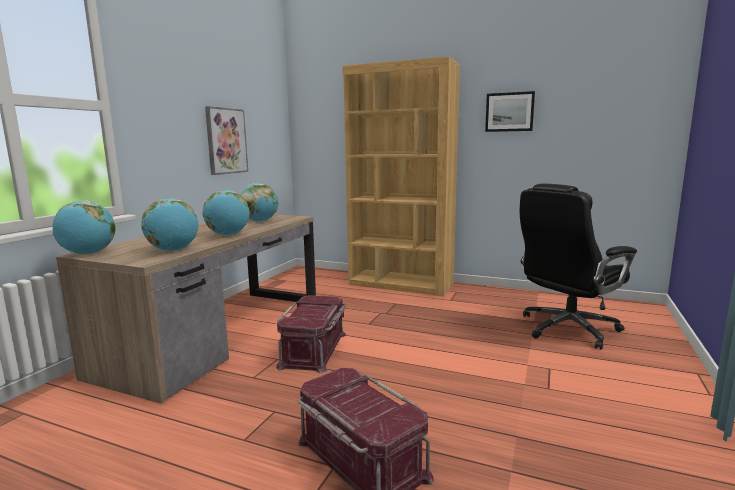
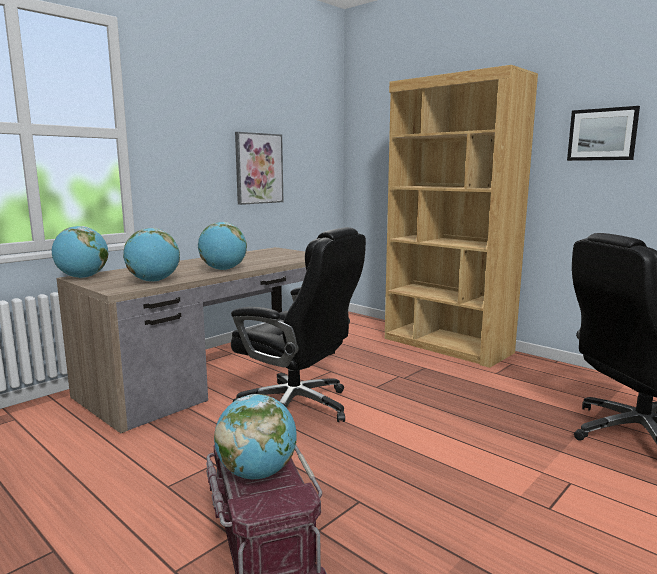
camera: 20 degrees right, 0 degrees up
globe [241,183,278,222] -> globe moved to [214,394,297,479]
red storage box [276,295,346,374] -> black office chair [231,227,366,422]

